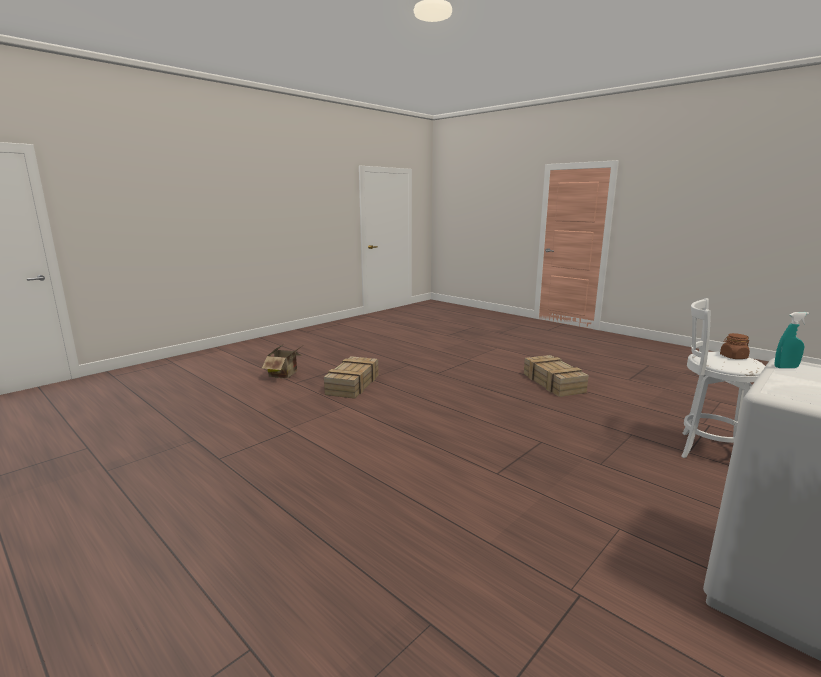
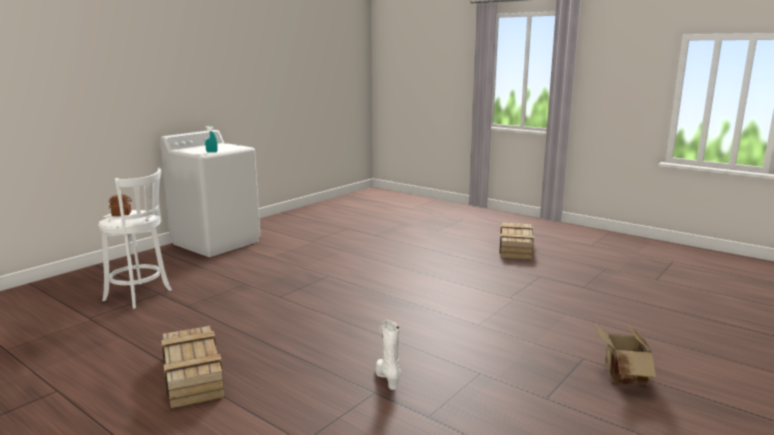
camera: 175 degrees right, 0 degrees up
crate [324,356,379,399] -> crate moved to [499,223,534,260]
none -> white boot [376,320,401,390]

